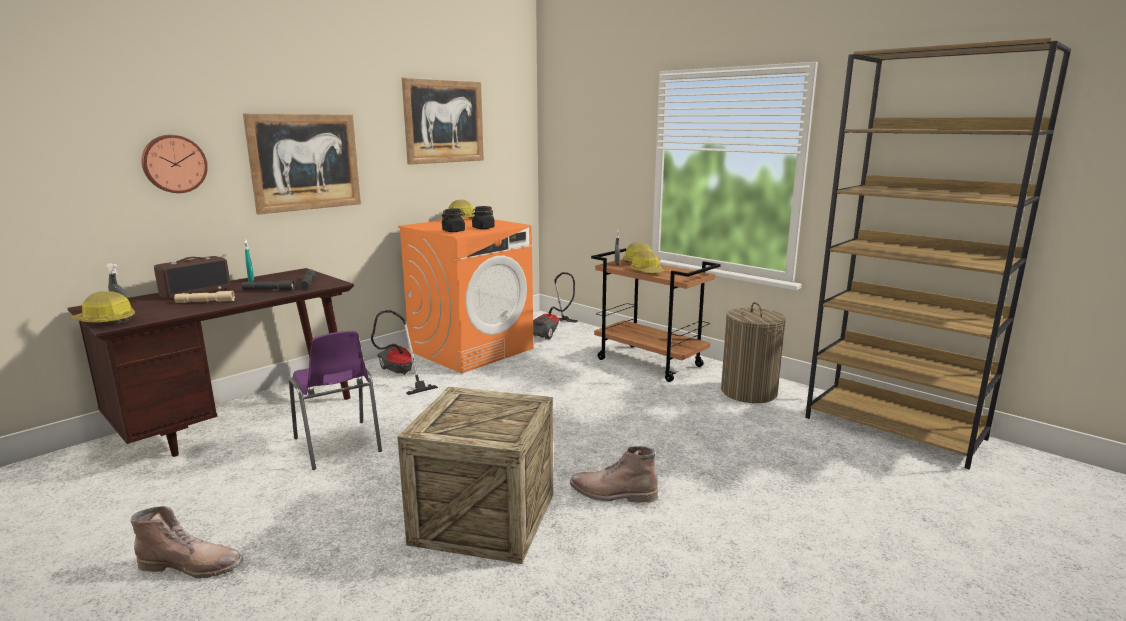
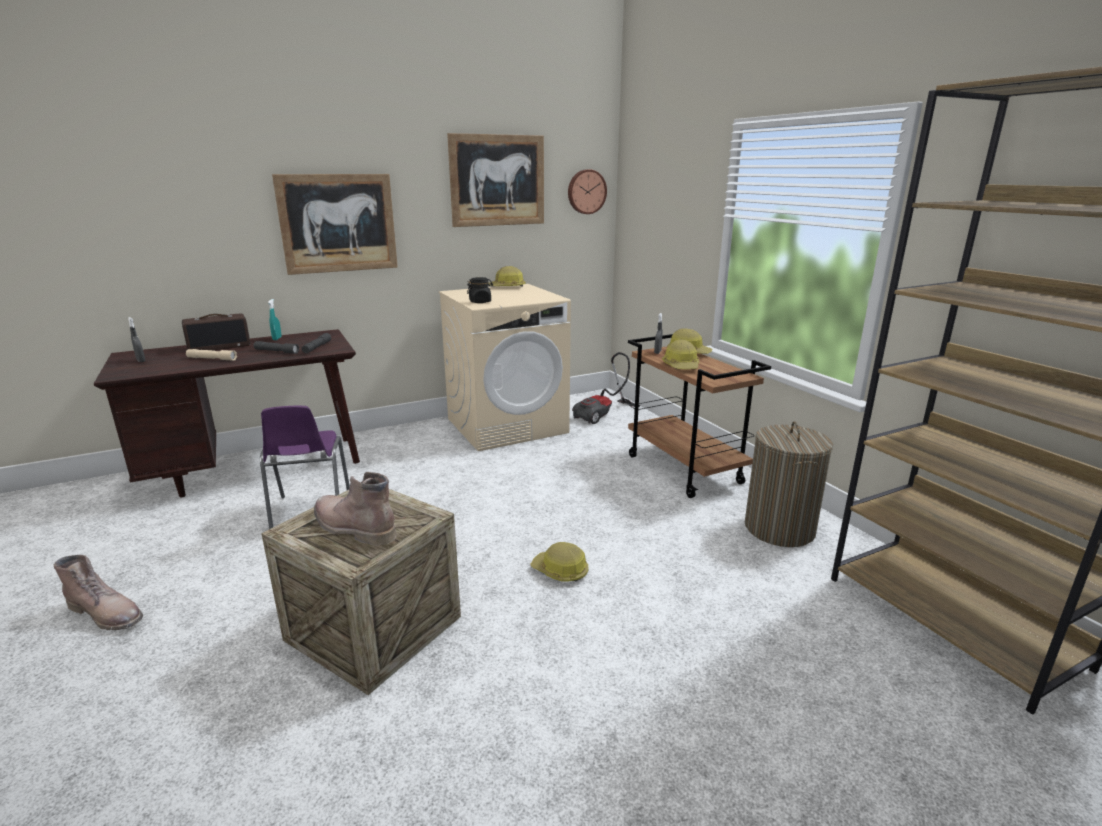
camera: 20 degrees right, 5 degrees up
hard hat [70,291,135,324] -> hard hat moved to [530,542,589,582]
wall clock [142,135,208,193] -> wall clock moved to [568,169,607,214]
vacuum cleaner [371,310,438,395] -> none
orange washing machine [398,217,533,373] -> beige washing machine [439,284,571,451]
black jar [472,206,495,229] -> none
brown boot [570,446,658,503] -> brown boot moved to [314,472,397,546]

